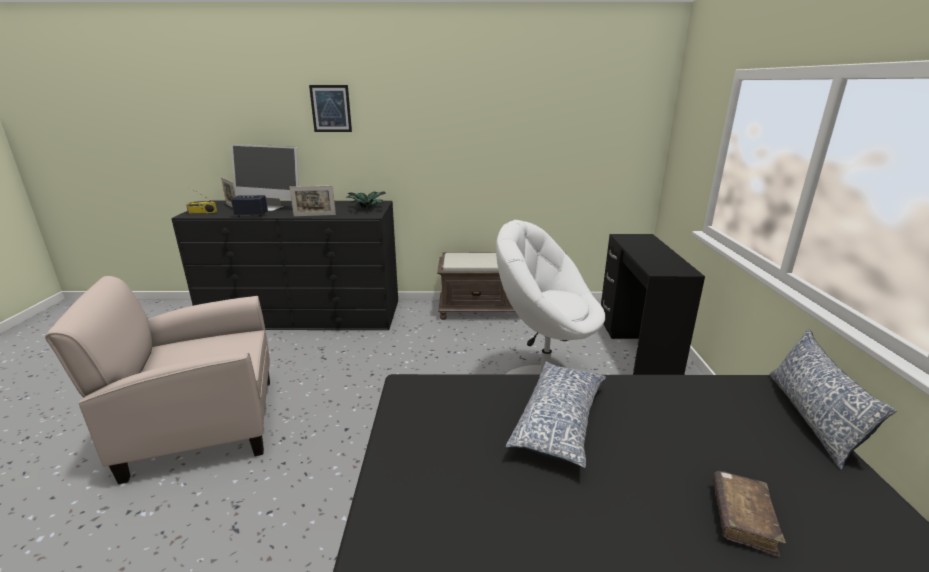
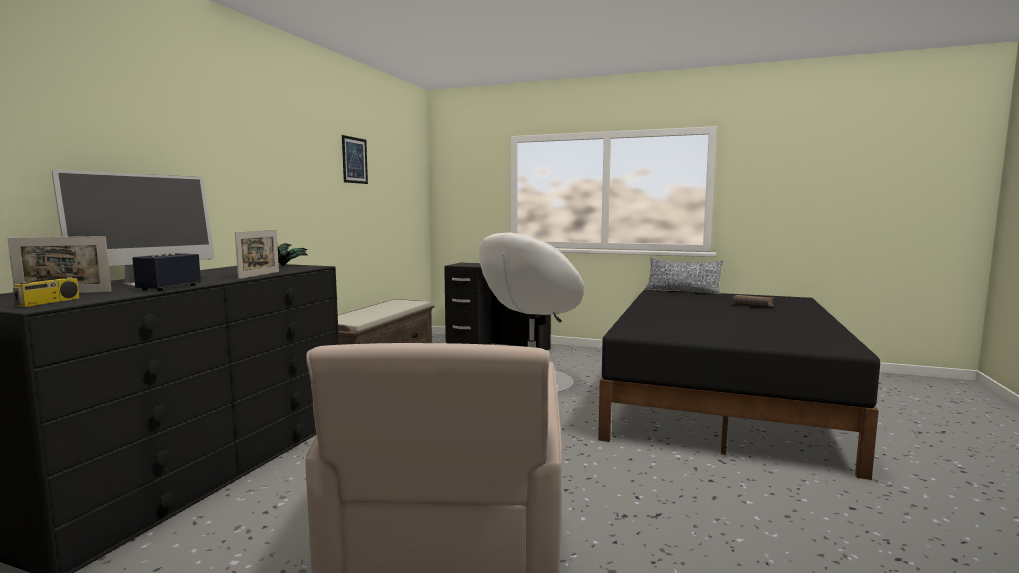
camera: 70 degrees left, 15 degrees down
picture [309,85,352,132] -> picture moved to [342,135,368,184]
pillow [505,362,606,468] -> none

